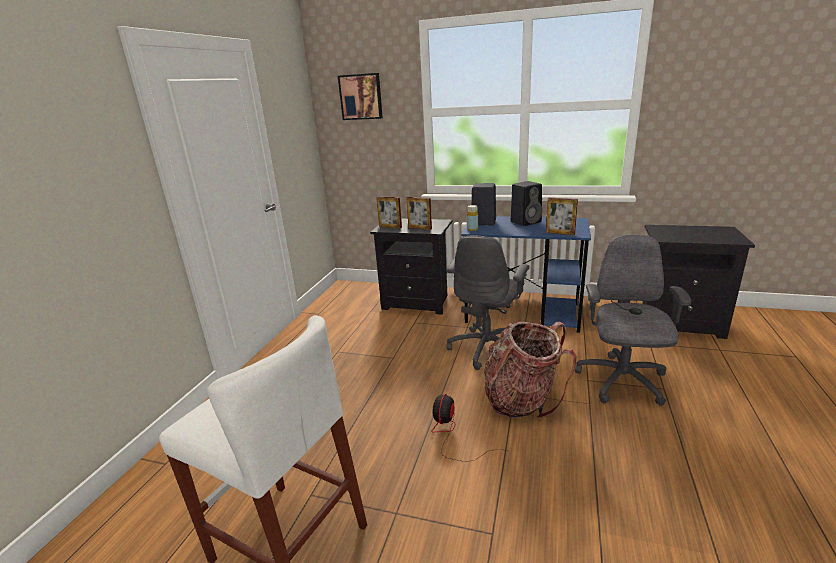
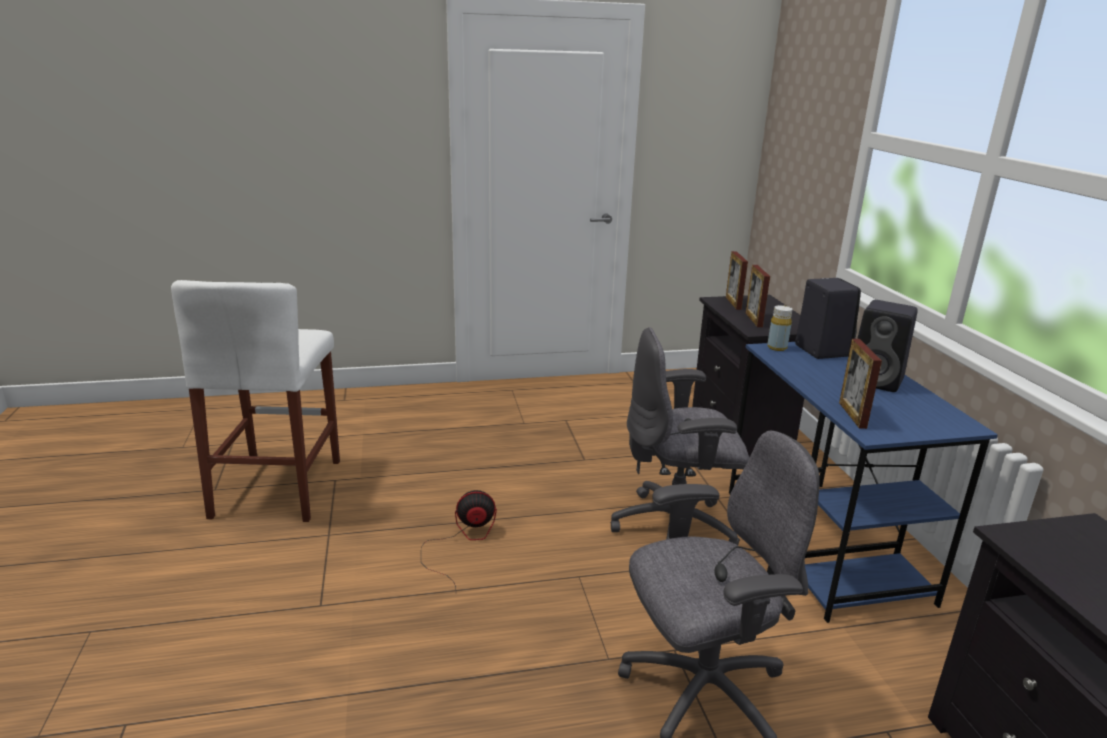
camera: 60 degrees right, 0 degrees up
picture [338,73,383,120] -> none
backpack [484,322,576,418] -> none

